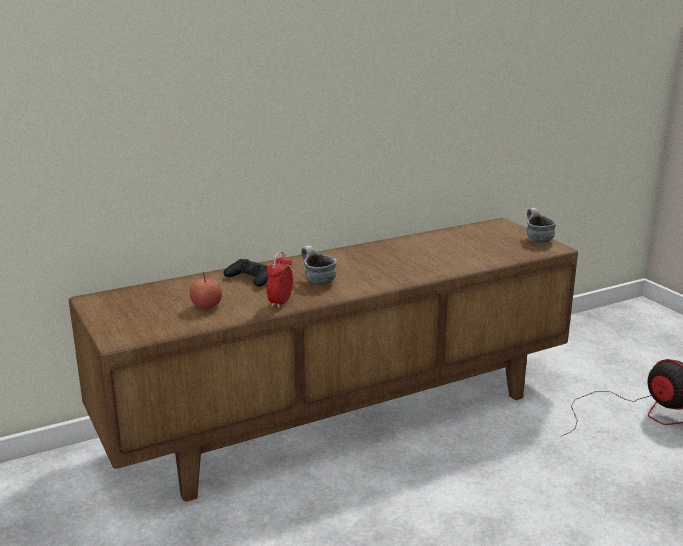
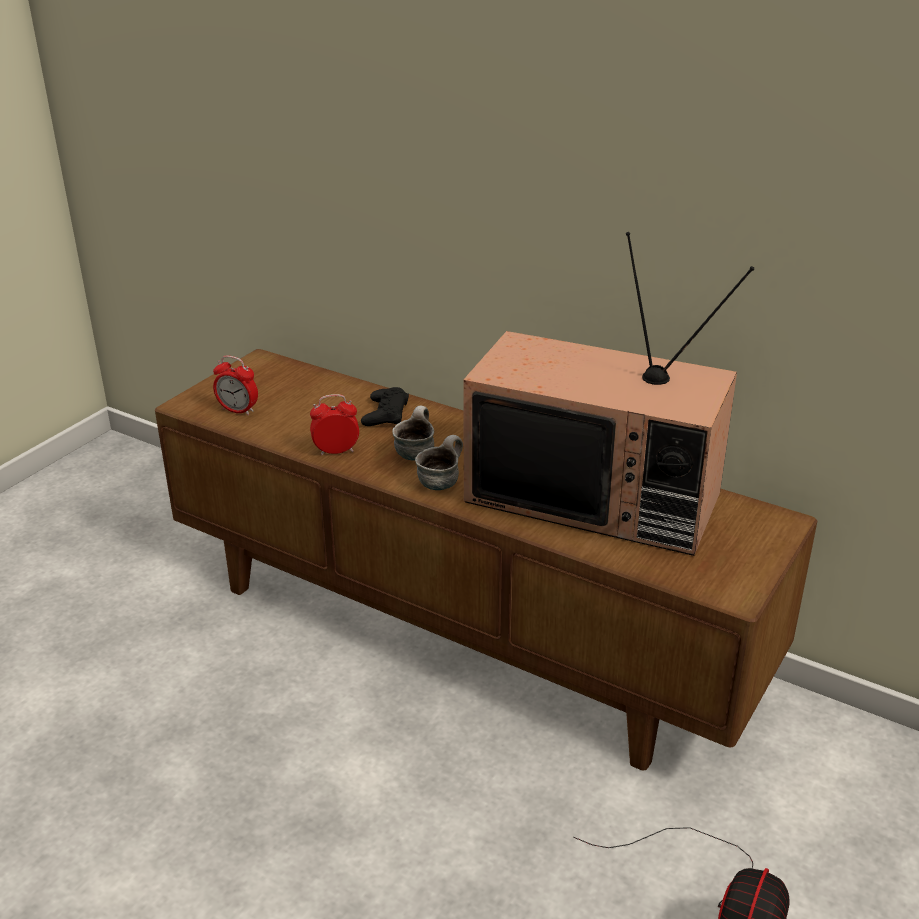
camera: 60 degrees right, 10 degrees up
apple [190,272,222,309] -> none
mug [527,208,557,243] -> mug moved to [415,435,463,490]
none -> alarm clock [213,355,258,416]
none -> television [463,232,754,556]

